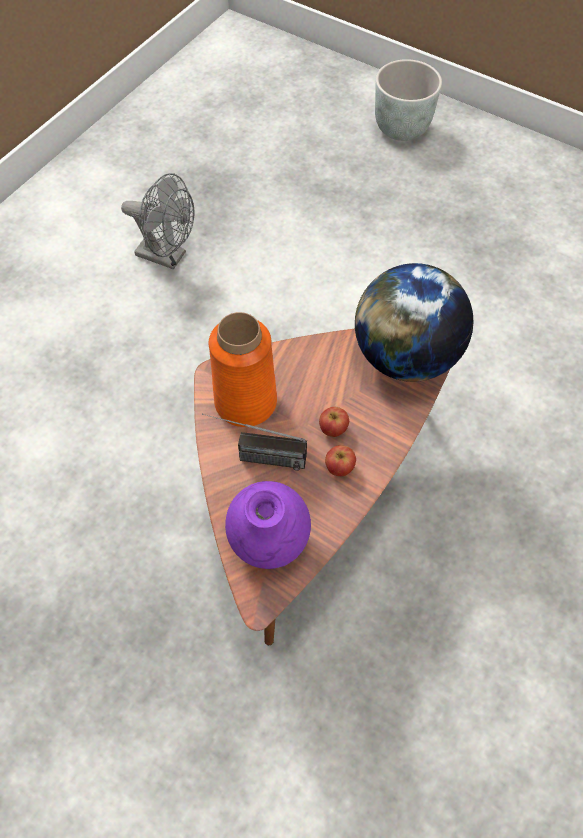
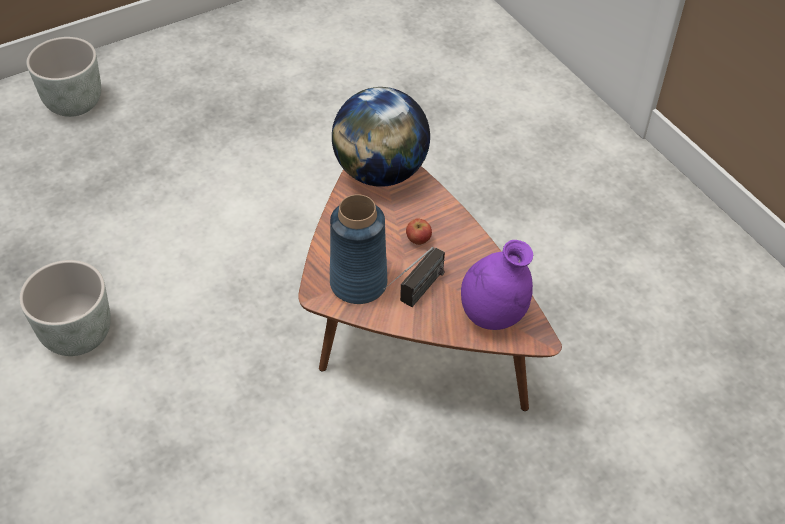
camera: 65 degrees left, 10 degrees down
grey fan [121,173,194,270] -> grey planter [19,260,111,356]
orange vase [209,312,277,427] -> blue vase [330,194,387,304]
apple [325,445,356,477] -> none

